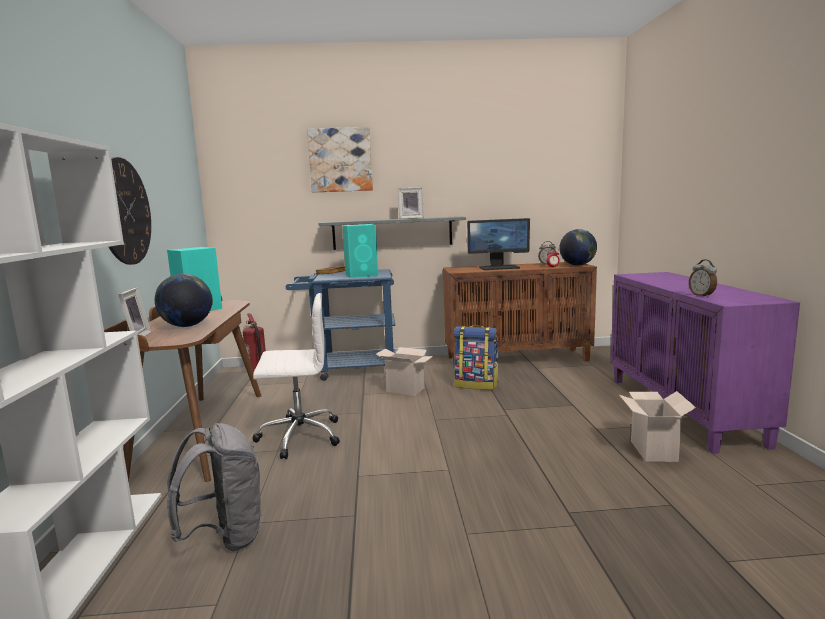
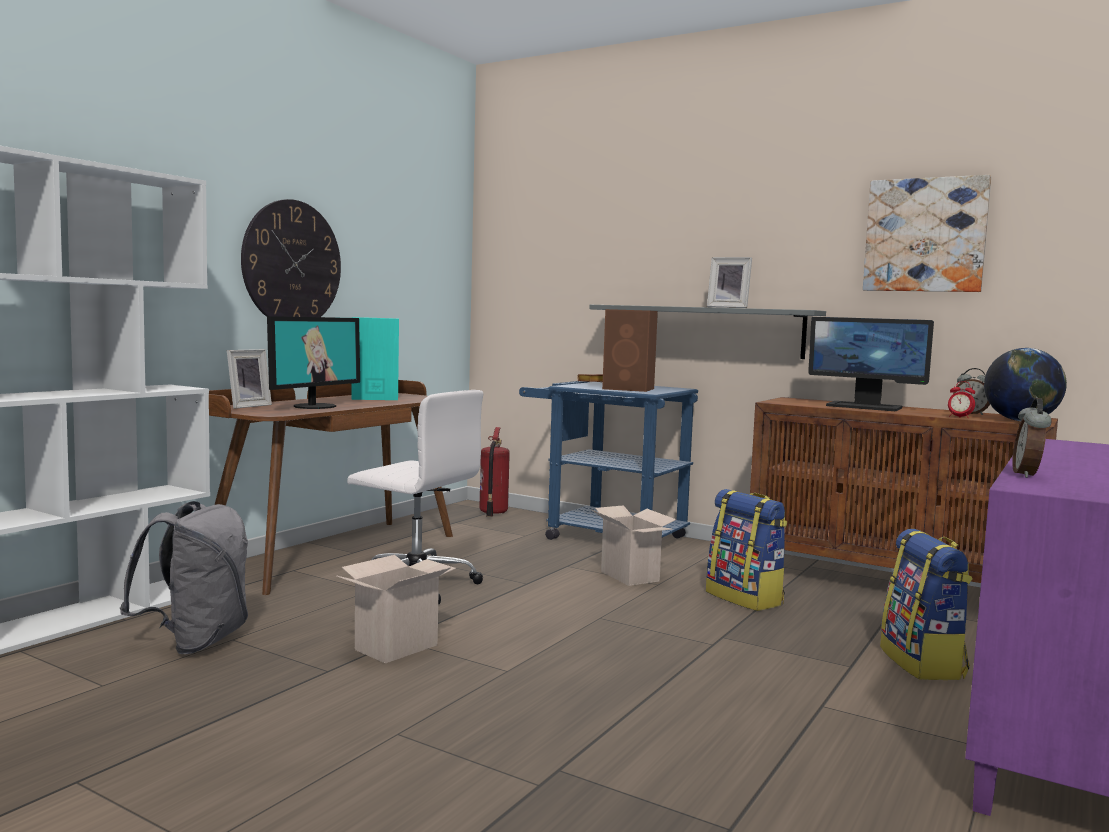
camera: 35 degrees right, 5 degrees down
globe [155,274,213,327] -> monitor [267,316,360,409]
picture [307,127,373,193] -> picture moved to [863,175,991,292]
turquoise speaker [342,224,378,278] -> brown speaker [602,309,658,392]
cardboard box [619,391,696,462] -> cardboard box moved to [336,555,456,663]
none -> backpack [880,529,972,680]

